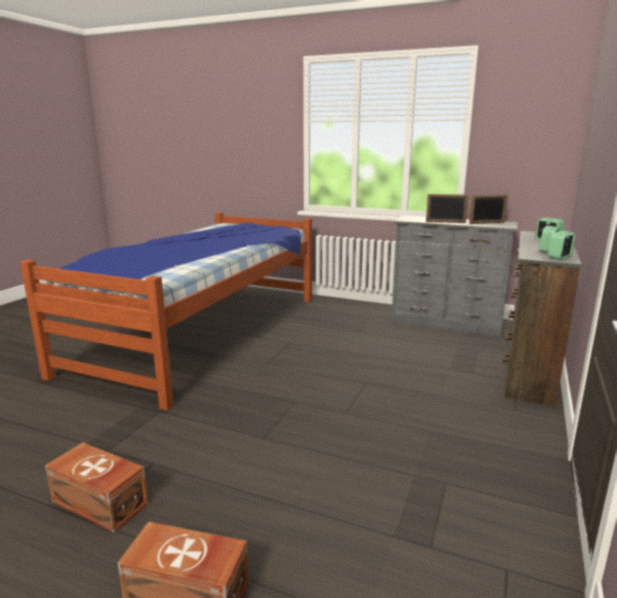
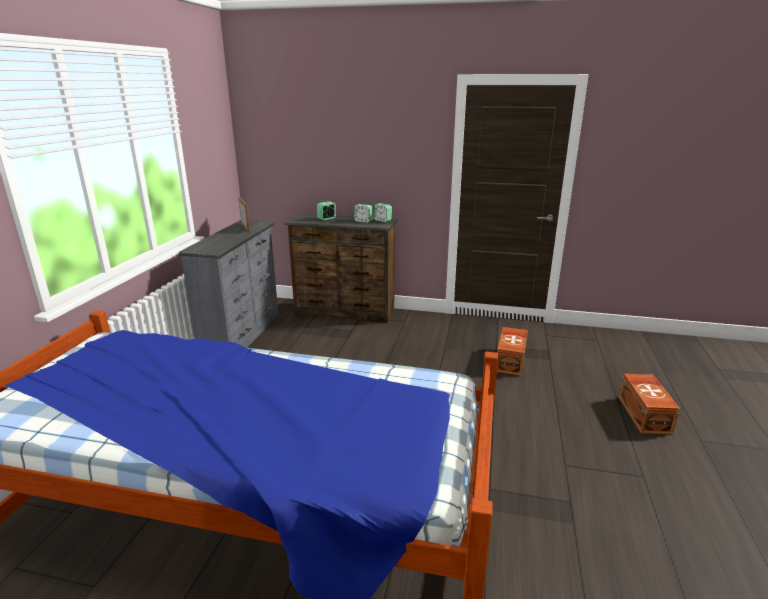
camera: 100 degrees left, 5 degrees up
brown storage box [45,442,149,532] -> brown storage box moved to [497,327,528,376]
picture frame [426,194,468,223] -> none

